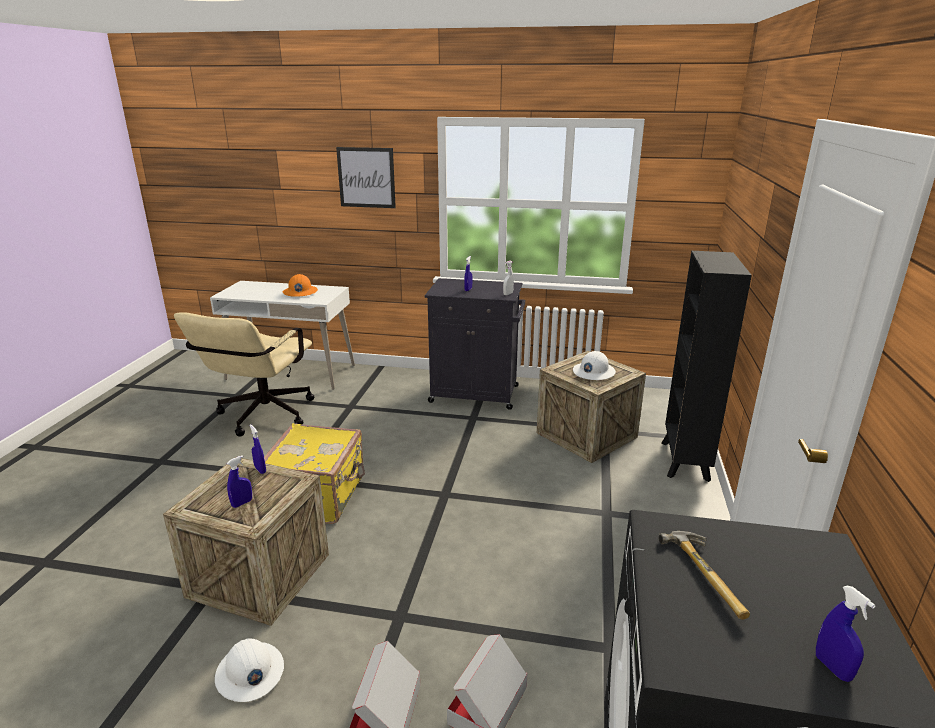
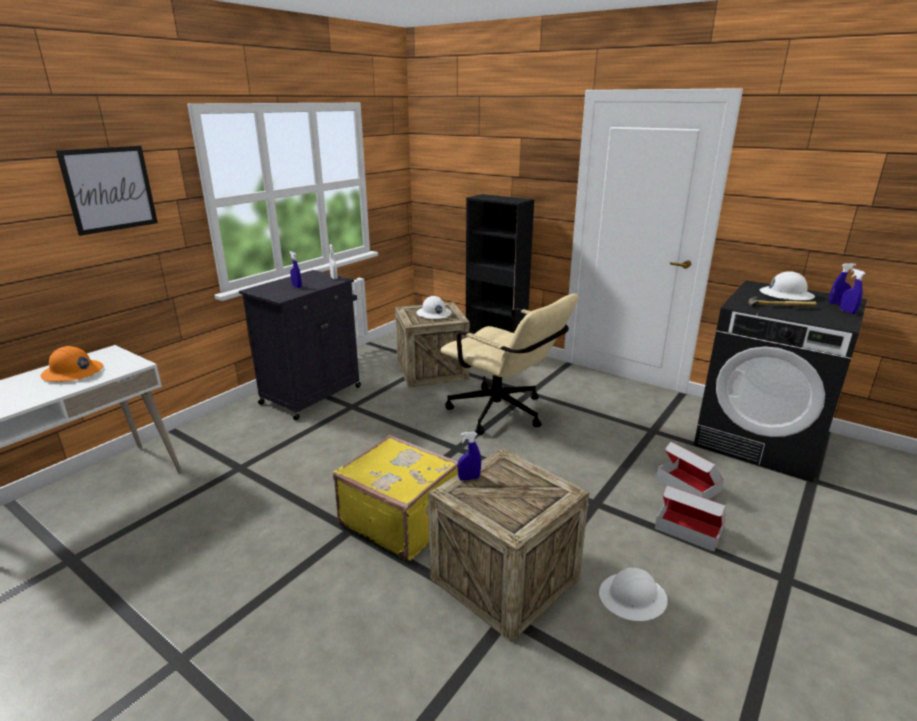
camera: 65 degrees left, 0 degrees up
beige office chair [174,312,314,436] -> beige office chair moved to [441,294,578,435]
blue spray bottle [227,455,252,508] -> blue spray bottle moved to [840,269,865,314]
none -> white hard hat [760,271,815,300]

